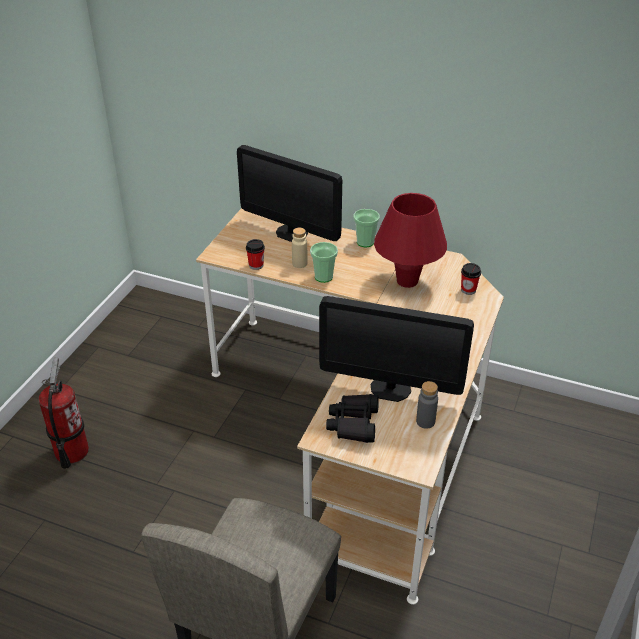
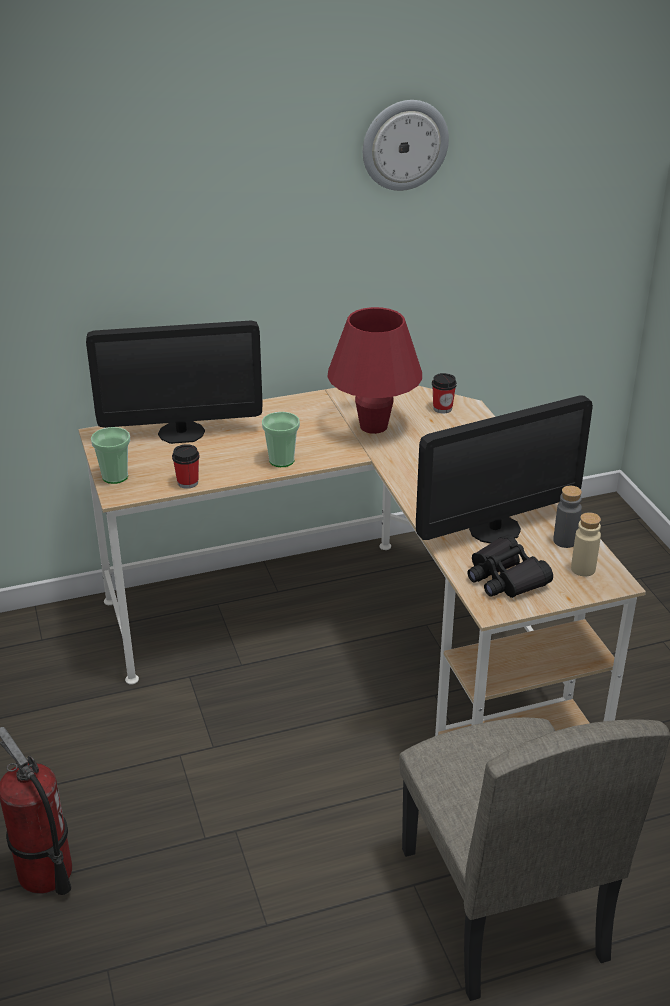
camera: 40 degrees left, 5 degrees down
beige bottle [292,228,307,268] -> beige bottle moved to [571,512,601,576]
cup [354,209,380,247] -> cup moved to [91,427,130,484]
none -> wall clock [363,100,449,191]

